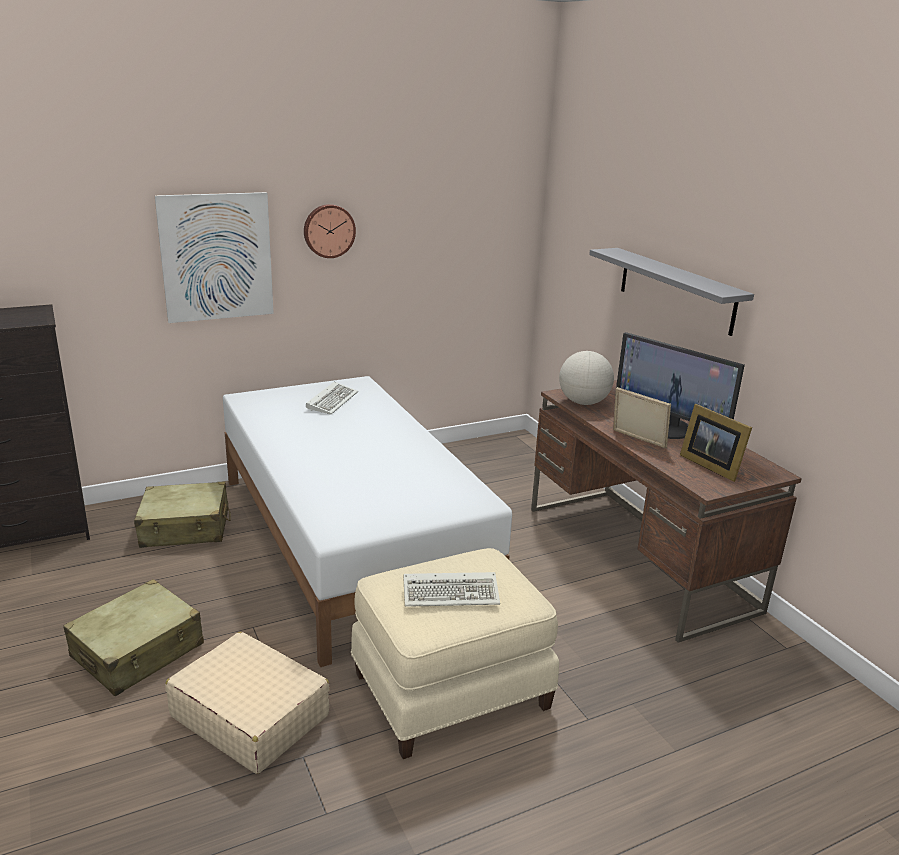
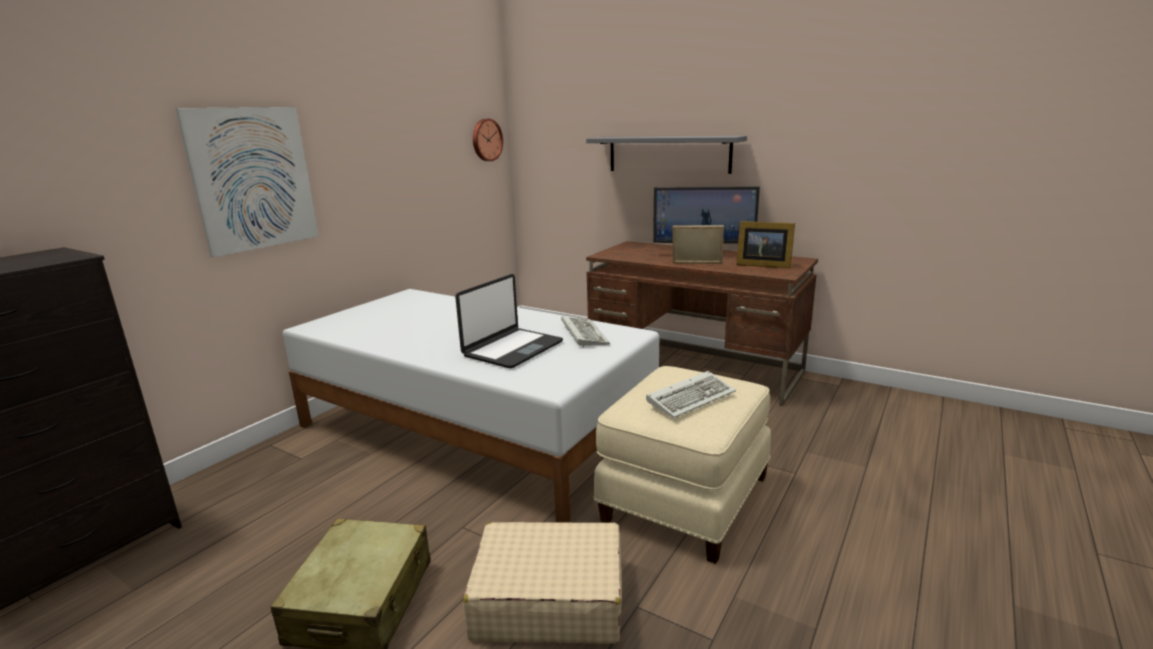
camera: 30 degrees left, 5 degrees down
beige suitcase [134,482,230,548] -> none
wall clock [304,204,356,258] -> wall clock moved to [473,119,503,161]
keyboard [306,382,358,415] -> keyboard moved to [561,316,610,347]
globe [559,351,614,405] -> none
none -> laptop [455,274,563,368]

